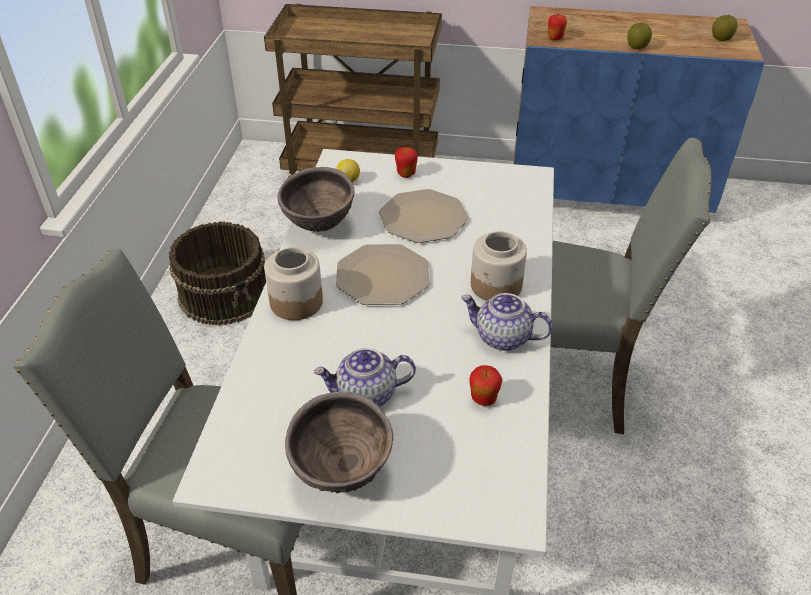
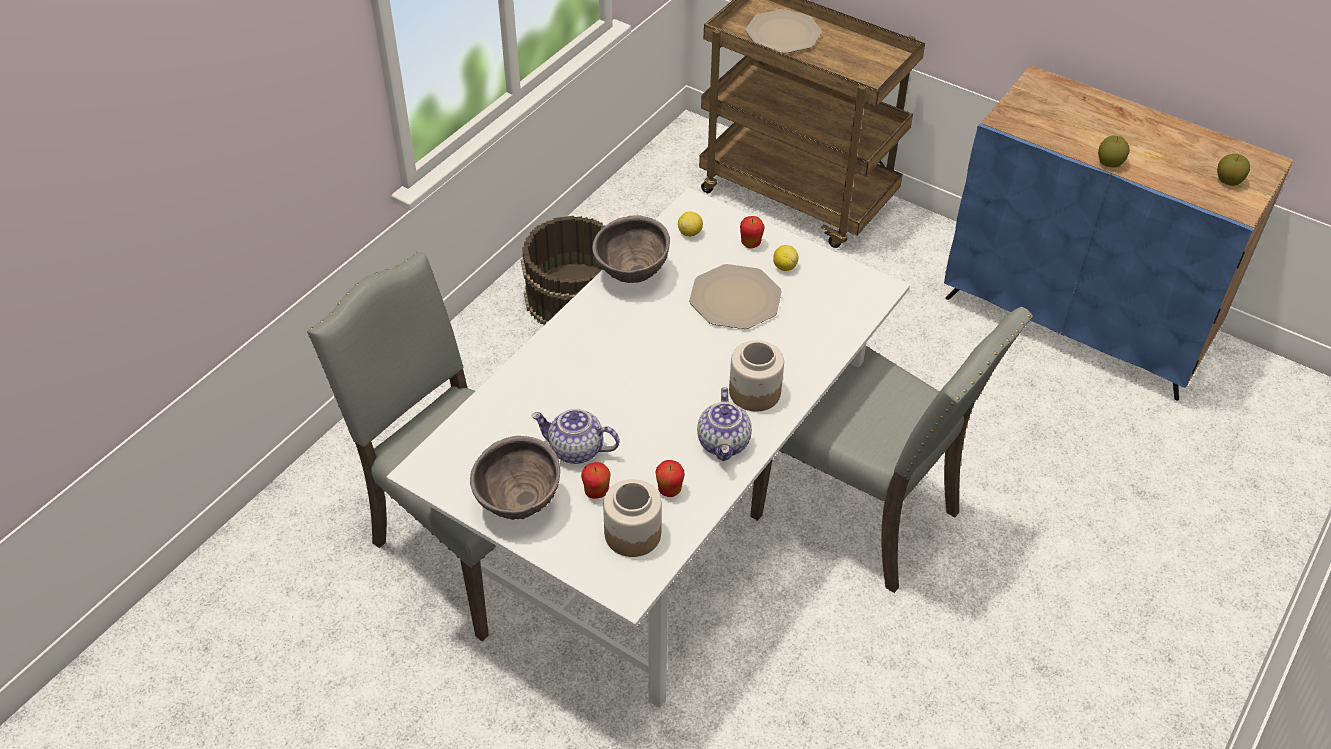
camera: 25 degrees right, 5 degrees up
jar [264,247,323,320] -> jar moved to [603,479,662,557]
plate [336,244,430,305] -> plate moved to [745,9,822,53]
teapot [461,293,552,351] -> teapot turned 135 degrees counterclockwise [697,387,752,461]
apple [548,13,567,40] -> apple moved to [581,462,611,499]
none -> lemon [773,245,799,271]

